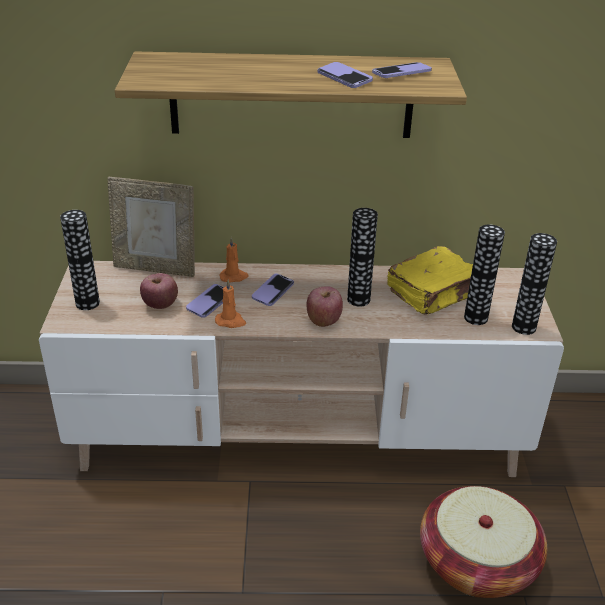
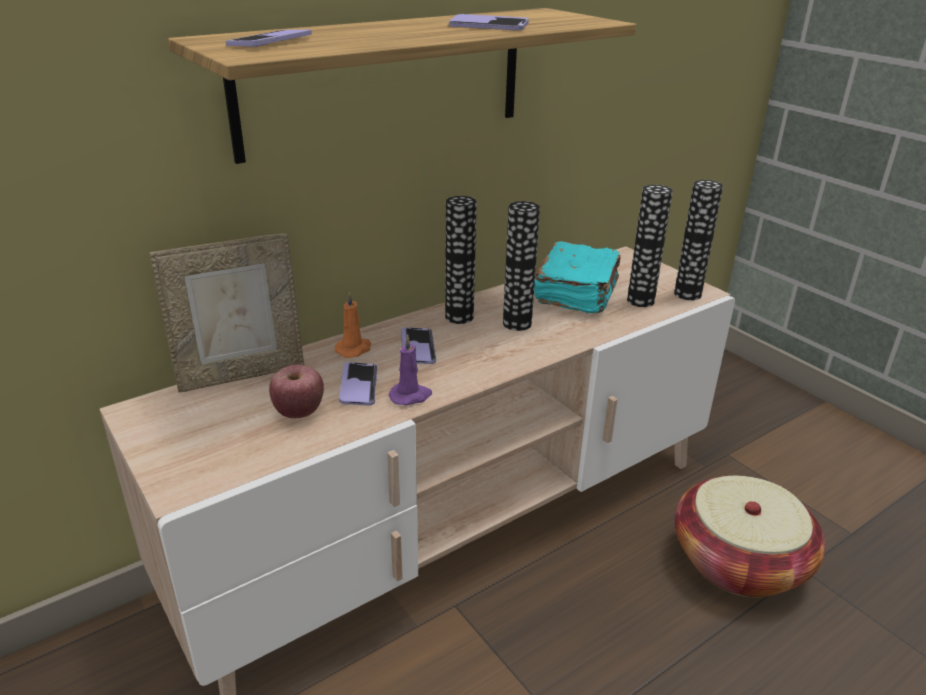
camera: 35 degrees left, 5 degrees down
vase [60,210,100,310] -> vase moved to [445,196,477,324]
orange candle [215,279,246,328] -> purple candle [389,335,432,406]
apple [306,286,343,327] -> none
phone [372,62,432,78] -> phone moved to [226,29,312,47]
yellow book [387,246,473,315] -> turquoise book [534,241,620,313]

